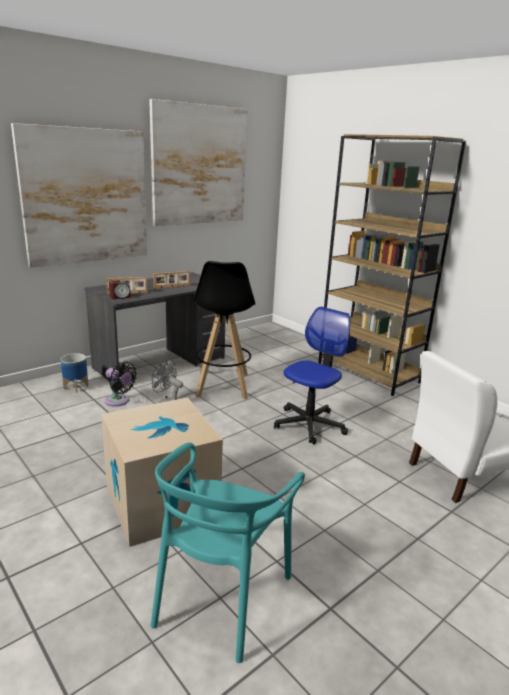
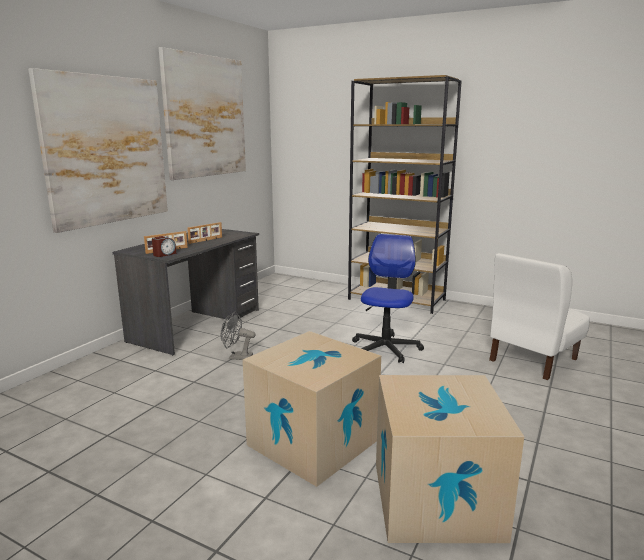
camera: 20 degrees left, 5 degrees down
planter [61,353,89,393] -> none
black fan [104,361,137,407] -> none
turquoise chair [151,442,305,663] -> cardboard box [376,375,524,543]
black stool [194,261,255,399] -> none

